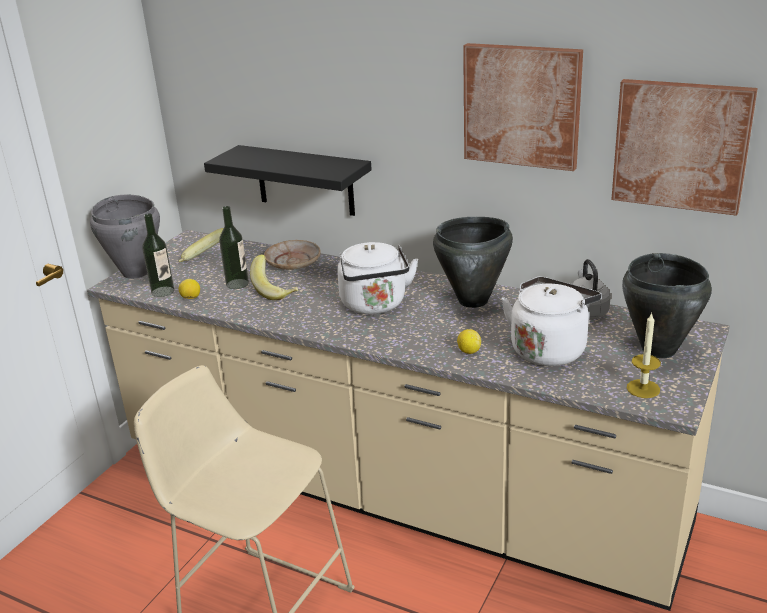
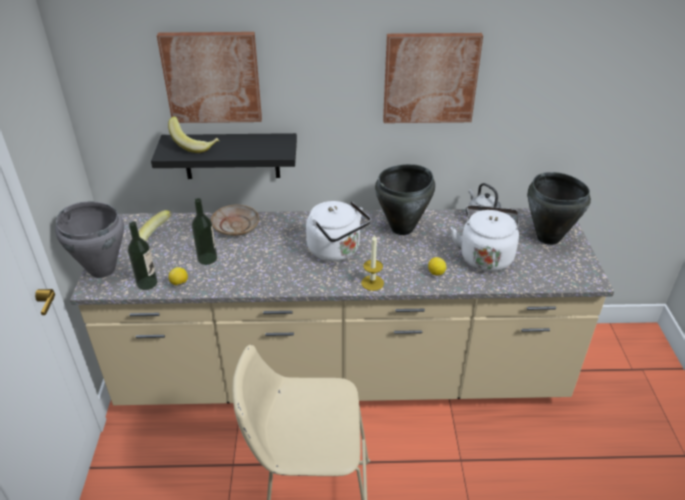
camera: 30 degrees left, 10 degrees up
banana [250,254,298,300] -> banana moved to [168,116,219,153]
picture [611,79,758,216] -> picture moved to [157,32,262,123]
candle [627,312,661,398] -> candle moved to [361,234,384,291]

